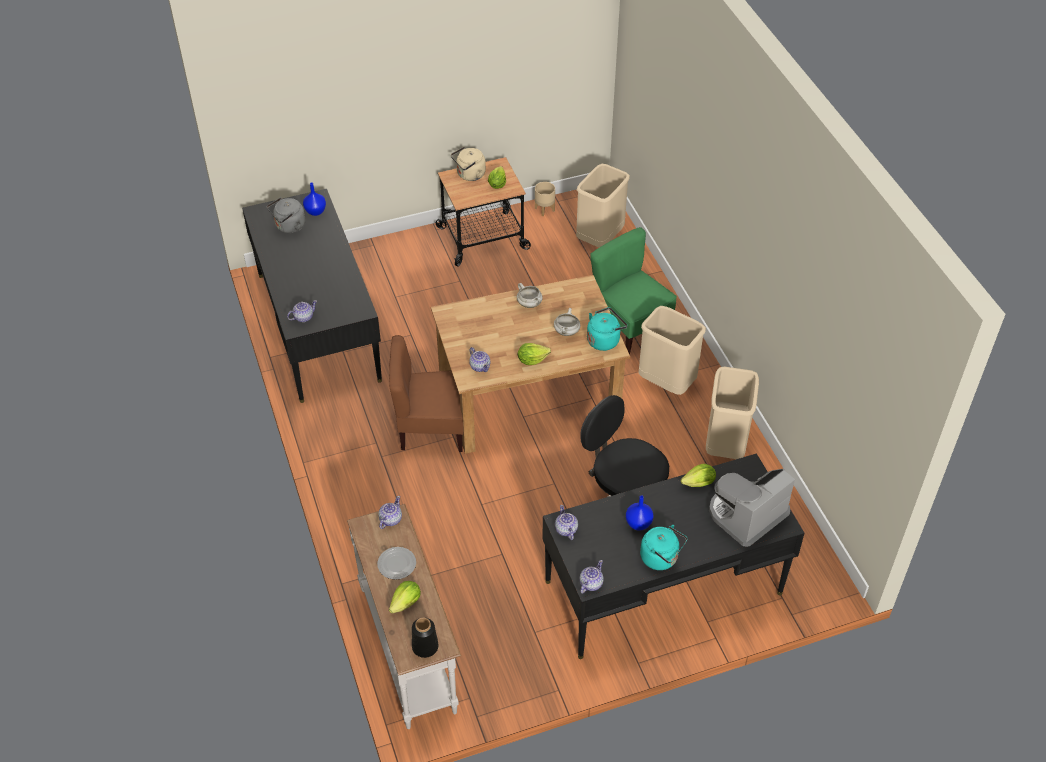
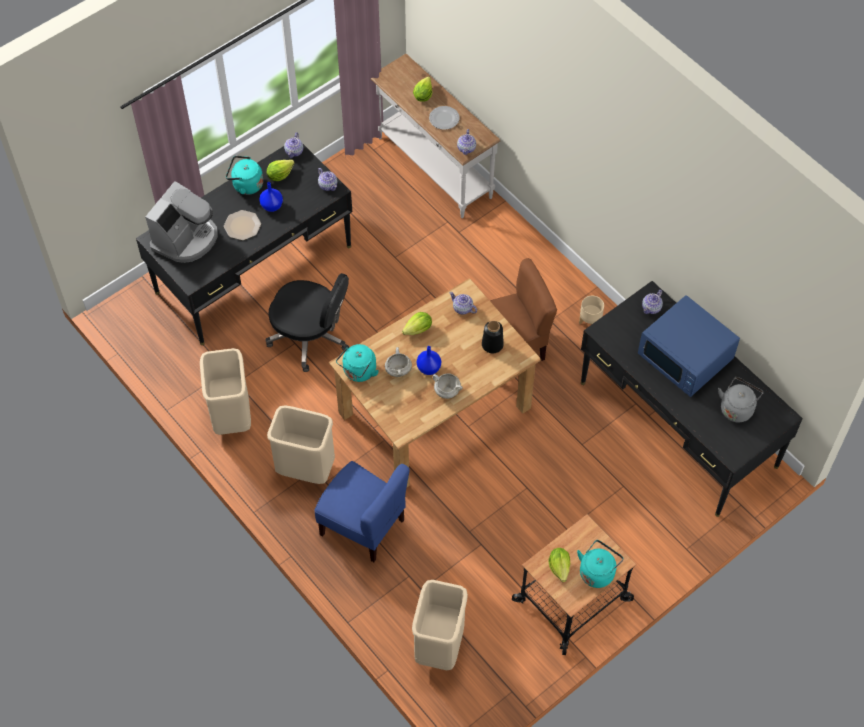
camera: 160 degrees right, 10 degrees up
blue vase [303,183,326,216] -> blue vase moved to [417,346,441,375]
black vase [412,618,439,658] -> black vase moved to [482,321,504,353]
beige kettle [451,147,486,181] -> turquoise kettle [577,540,624,588]
beige planter [535,182,555,216] -> beige planter moved to [579,296,604,325]
green chair [590,227,677,355] -> blue chair [314,461,410,562]
lettuce [681,464,716,487] -> lettuce moved to [267,160,294,181]
none -> plate [224,210,261,240]
none -> blue microwave [638,295,740,397]

